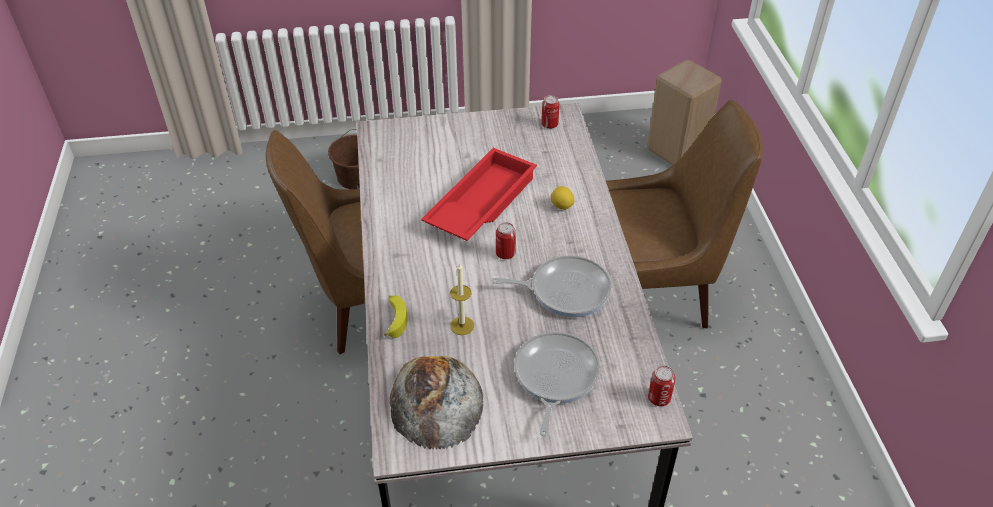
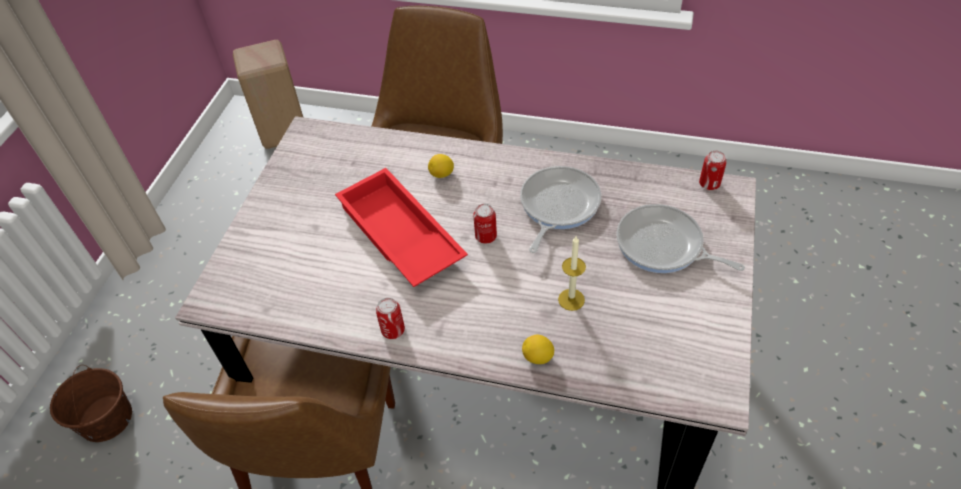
camera: 65 degrees left, 5 degrees up
banana [384,295,408,338] -> lemon [522,335,554,364]
bread [389,356,483,450] -> none
can [541,95,559,129] -> can moved to [376,298,405,339]

